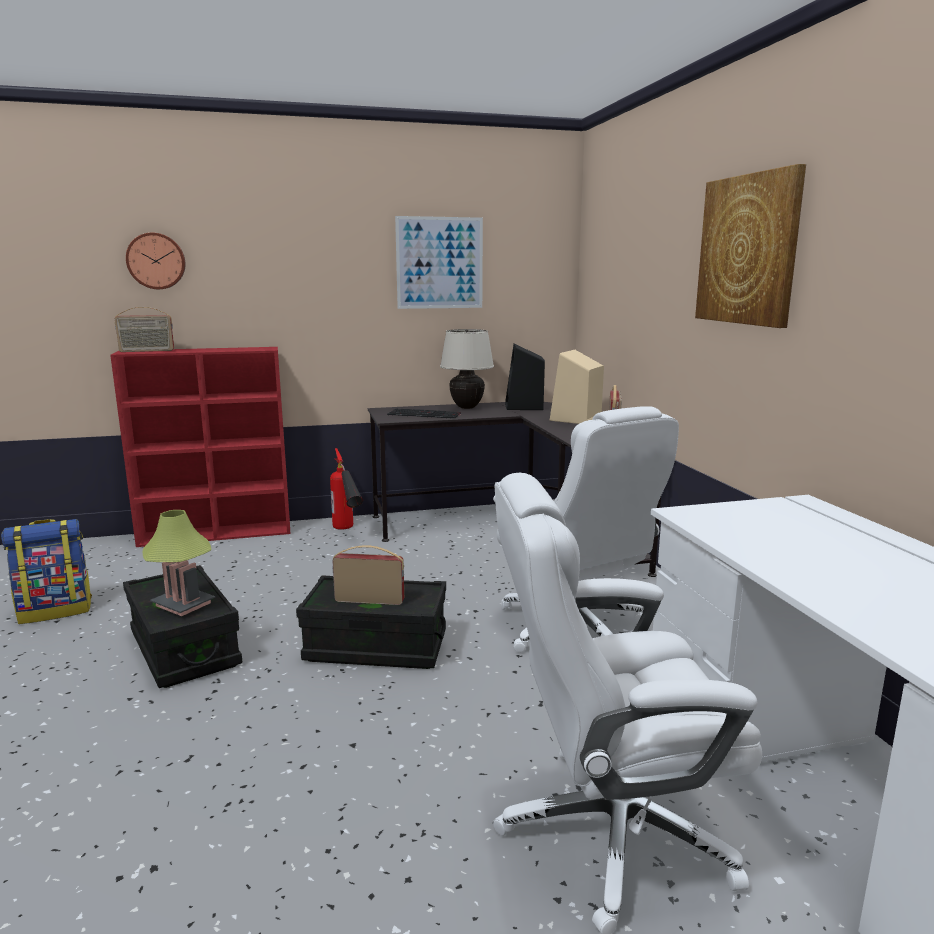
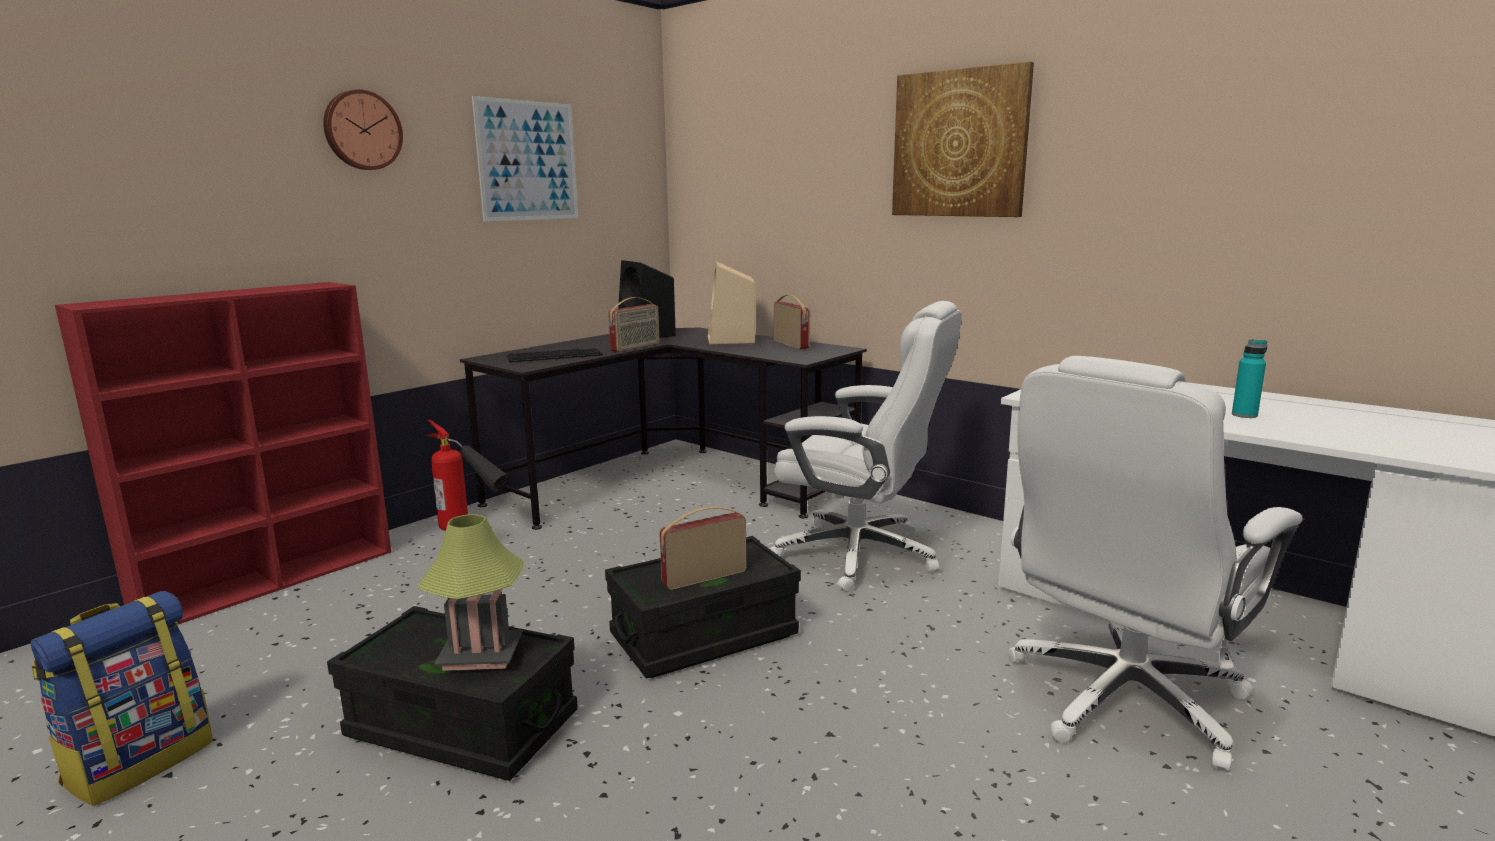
camera: 35 degrees left, 0 degrees up
radio [115,307,174,352] -> radio moved to [608,297,660,352]
wall clock [126,233,186,289] -> wall clock moved to [323,89,403,170]
beige table lamp [440,329,494,409] -> none
none -> turquoise bottle [1232,339,1267,418]

